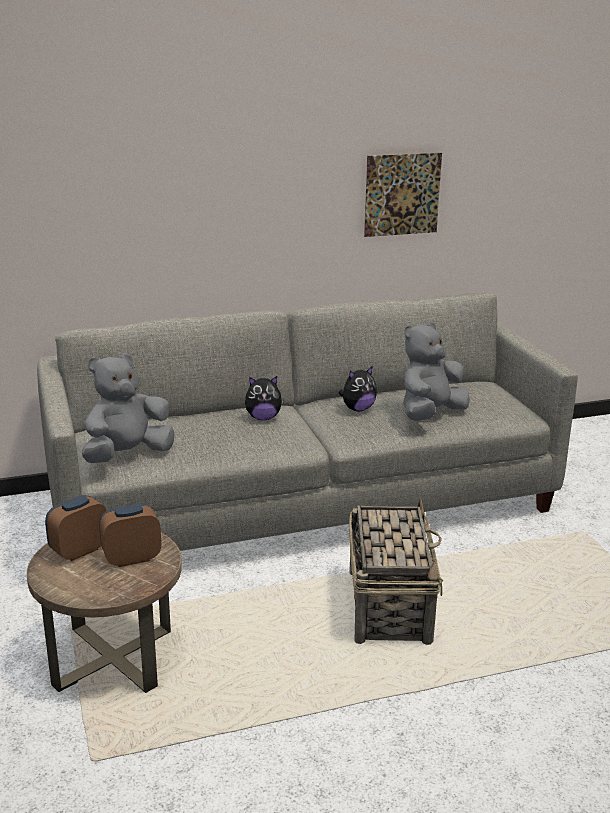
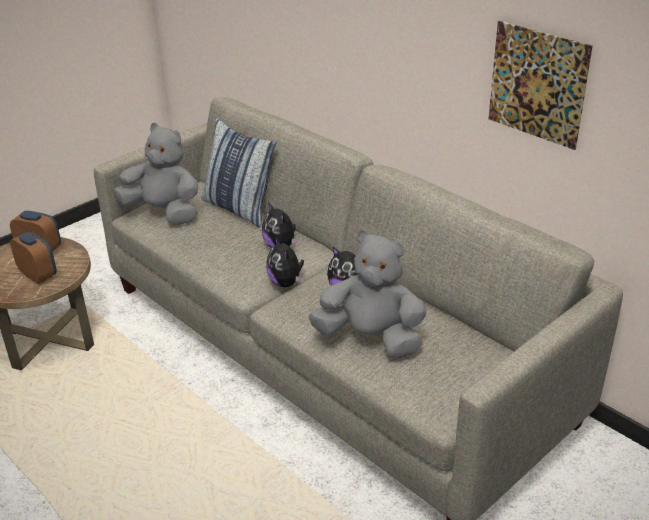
camera: 65 degrees right, 10 degrees up
basket [349,499,443,645] -> none
none -> pillow [202,118,277,228]
none -> plush toy [266,236,304,287]

